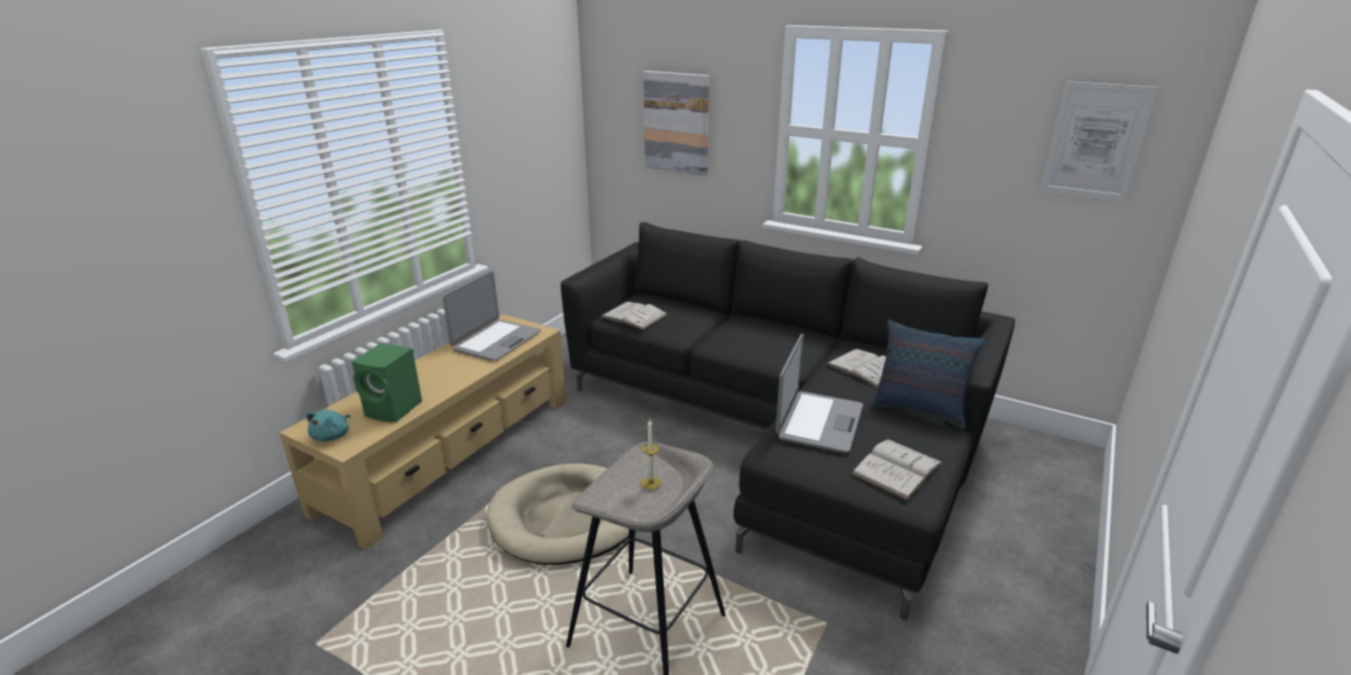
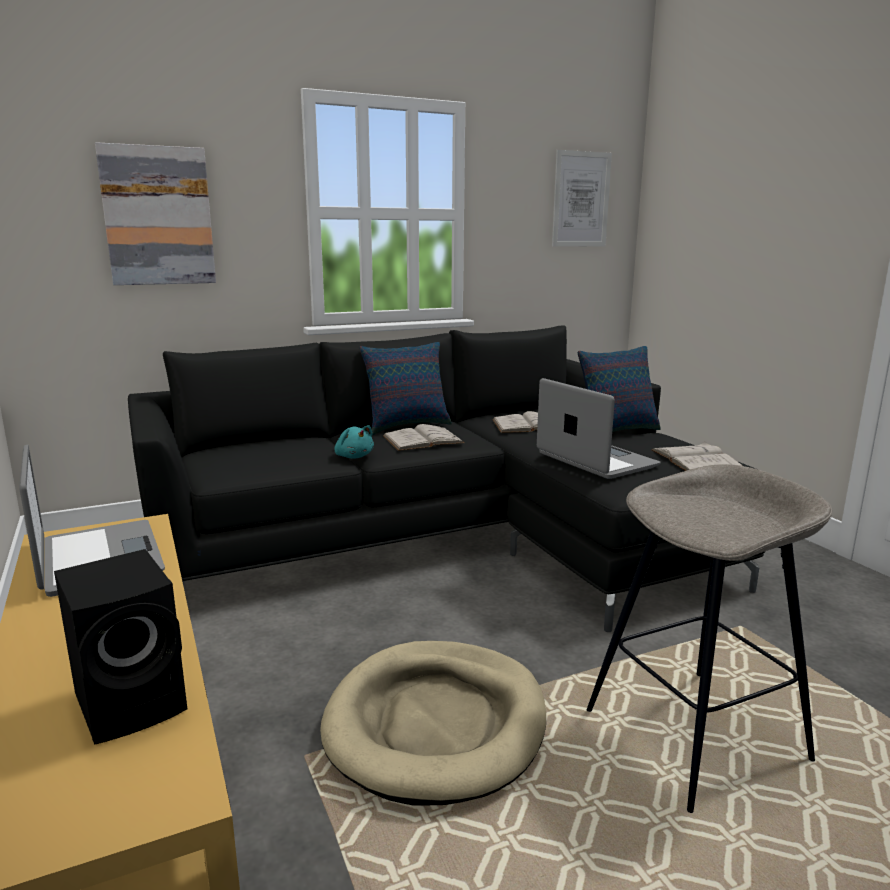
camera: 55 degrees left, 10 degrees down
turquoise plush toy [306,410,351,441] -> turquoise plush toy moved to [334,425,374,459]
green speaker [352,343,422,422] -> black speaker [54,549,187,745]
white book [601,302,668,330] -> white book moved to [383,424,465,451]
candle [641,420,661,489] -> none
none -> blue pillow [359,342,452,435]

